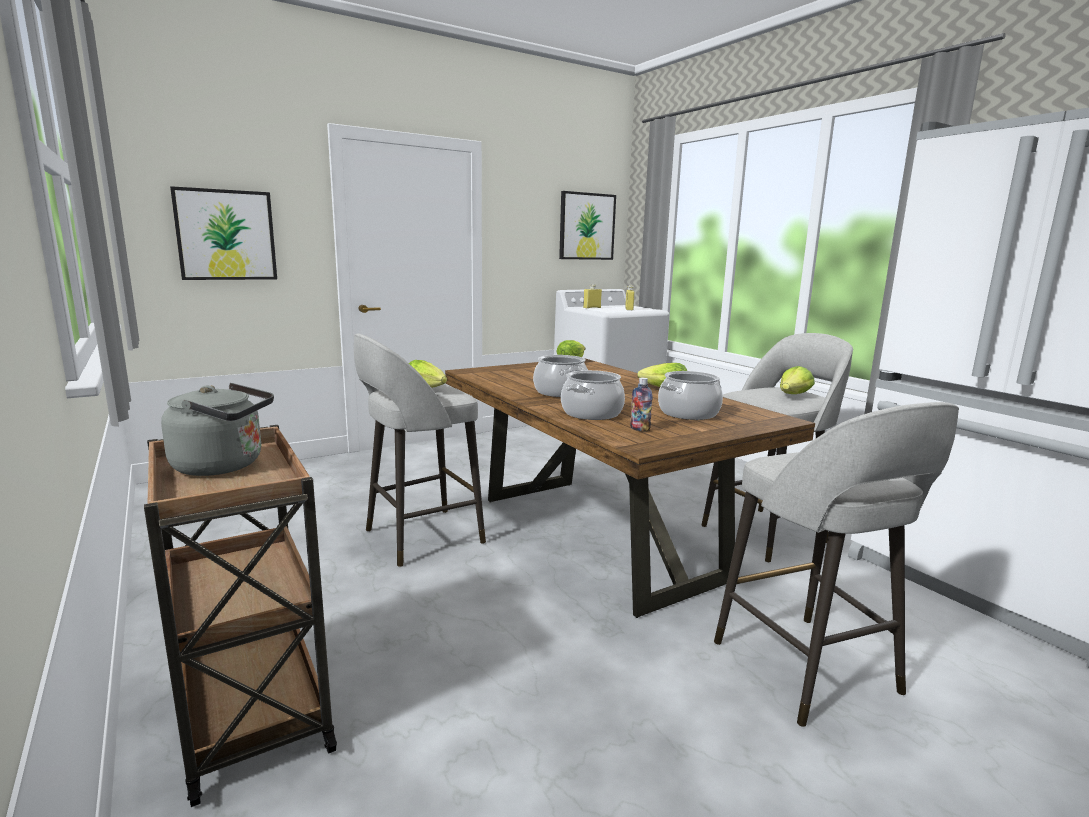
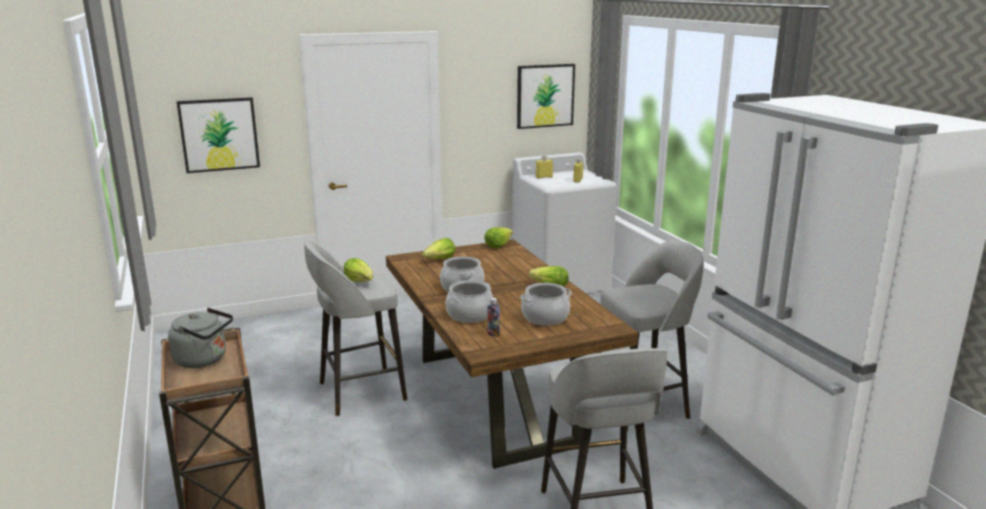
camera: 10 degrees right, 5 degrees up
lettuce [780,366,815,394] -> lettuce moved to [422,238,455,259]

